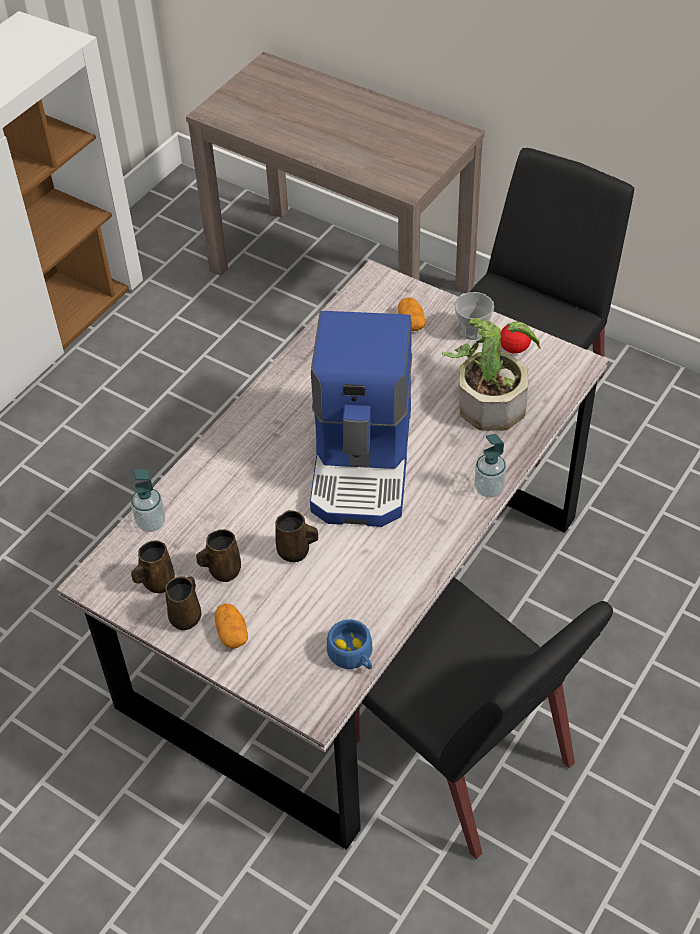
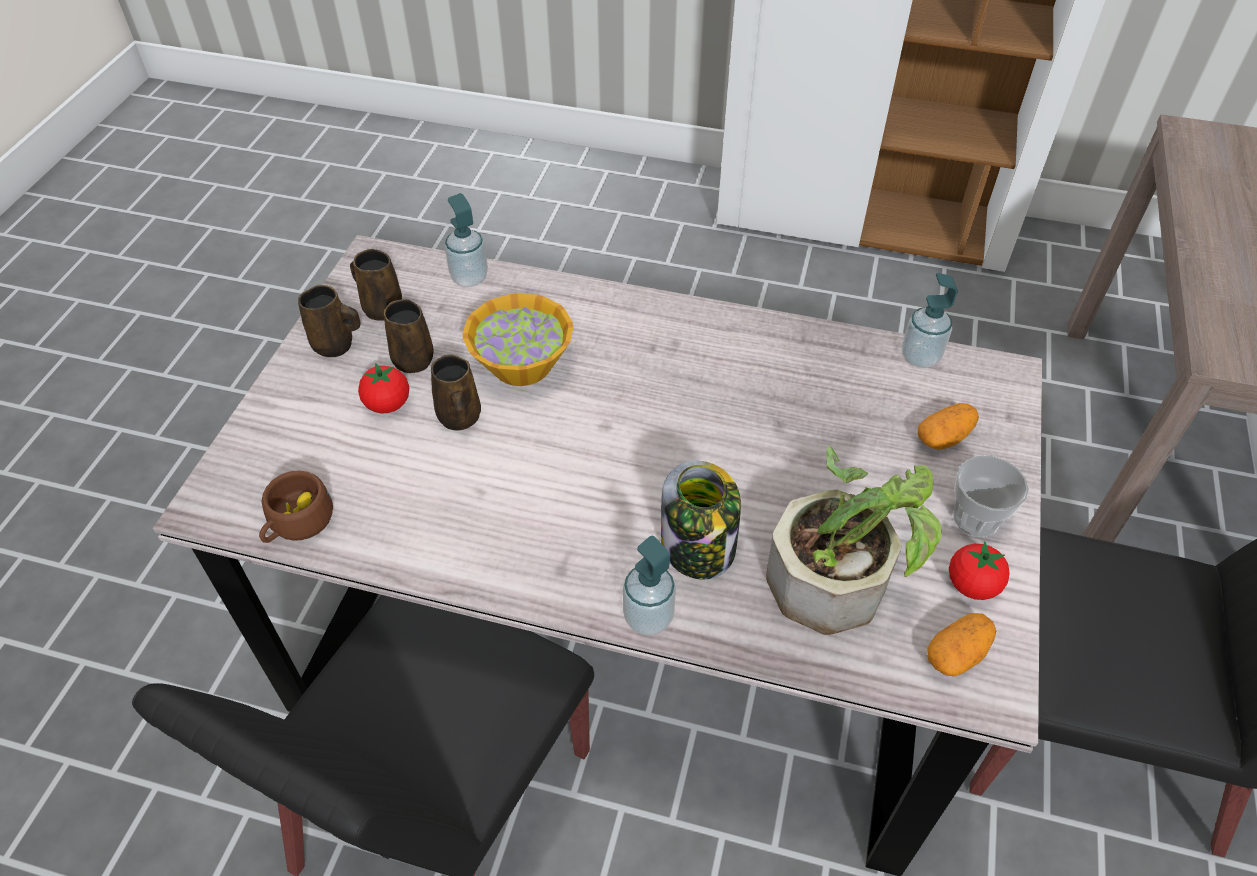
camera: 70 degrees right, 0 degrees up
potato [214,603,248,649] -> potato moved to [927,613,996,676]
coffee machine [310,311,412,527] -> none
blue cup [327,619,372,669] -> brown cup [259,470,333,543]
none -> tomato [358,363,409,413]
none -> bowl [463,293,573,386]
none -> jar [661,461,741,580]
none -> soap dispenser [902,273,958,368]

